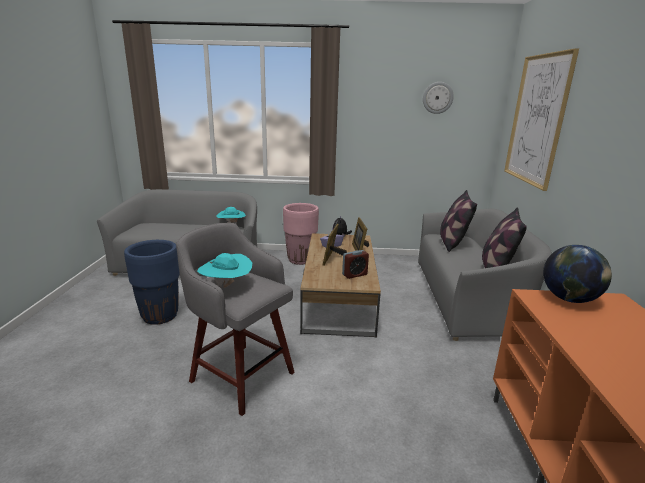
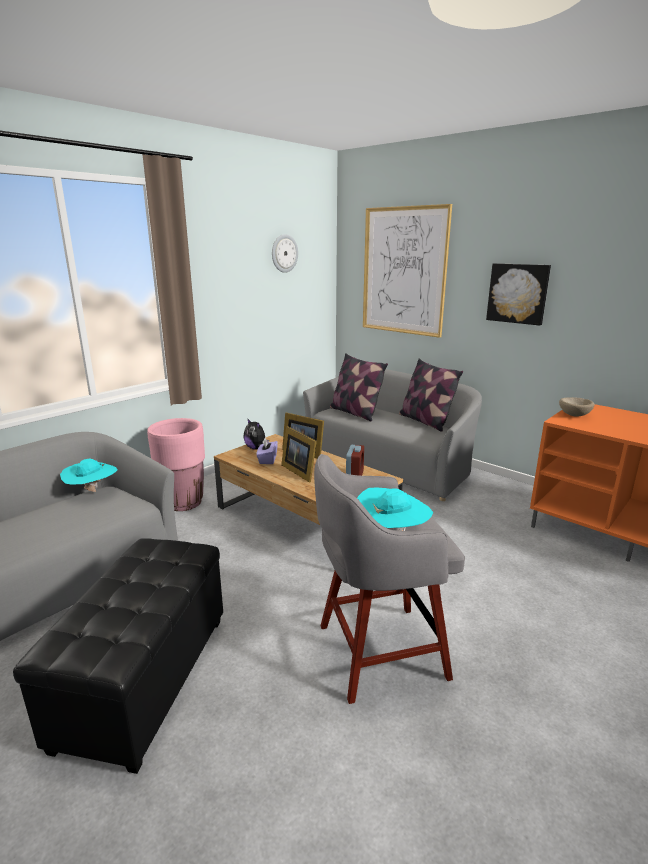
camera: 50 degrees left, 0 degrees up
blue planter [124,240,179,325] -> black ottoman [13,538,223,774]
globe [543,245,612,303] -> beige bowl [559,397,595,417]
none -> picture [486,263,551,326]

